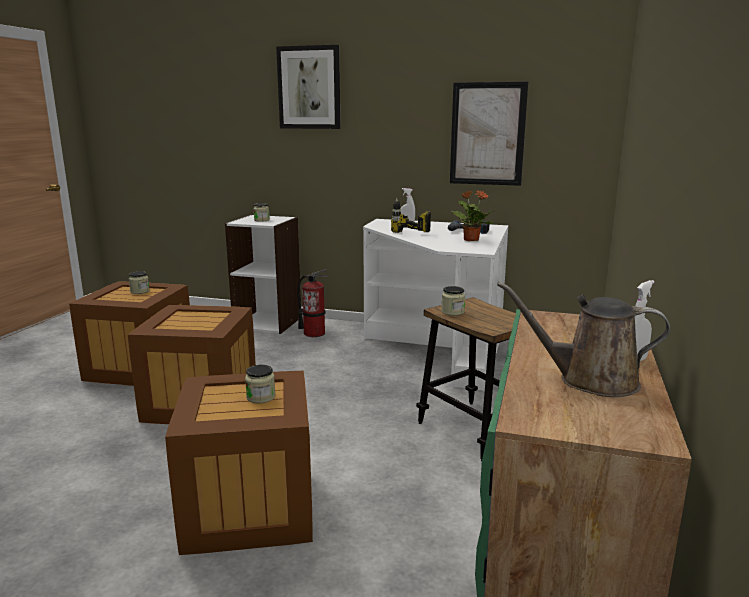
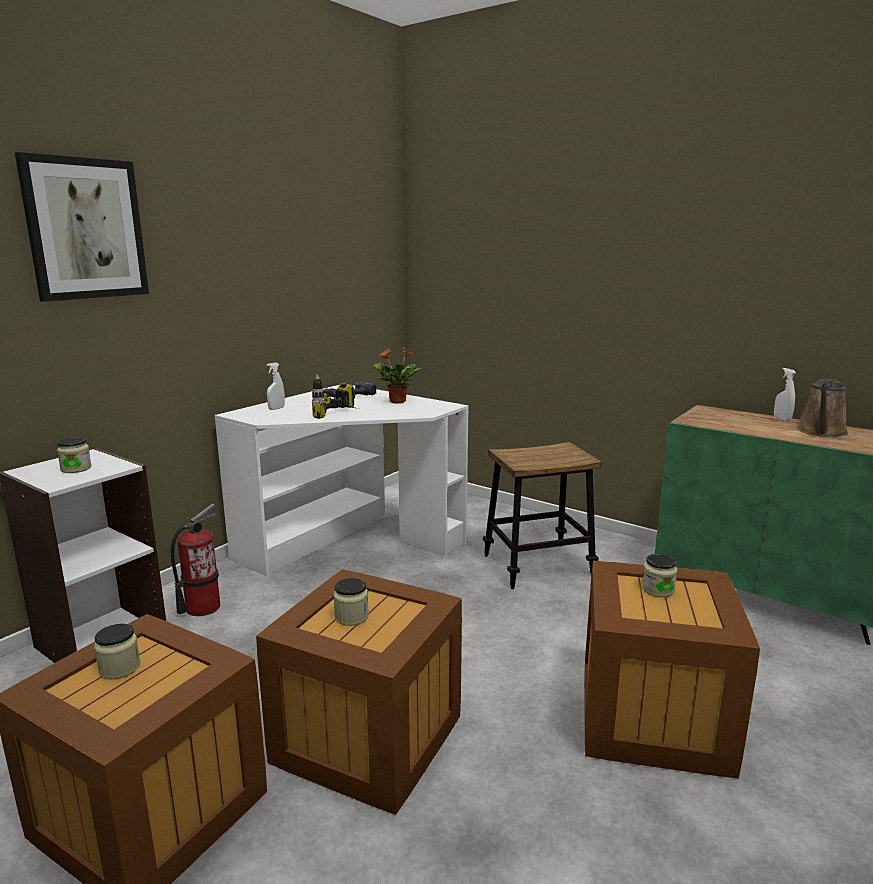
camera: 70 degrees left, 0 degrees up
jar [441,286,465,316] -> jar moved to [334,578,369,626]
picture [450,81,528,186] -> none

